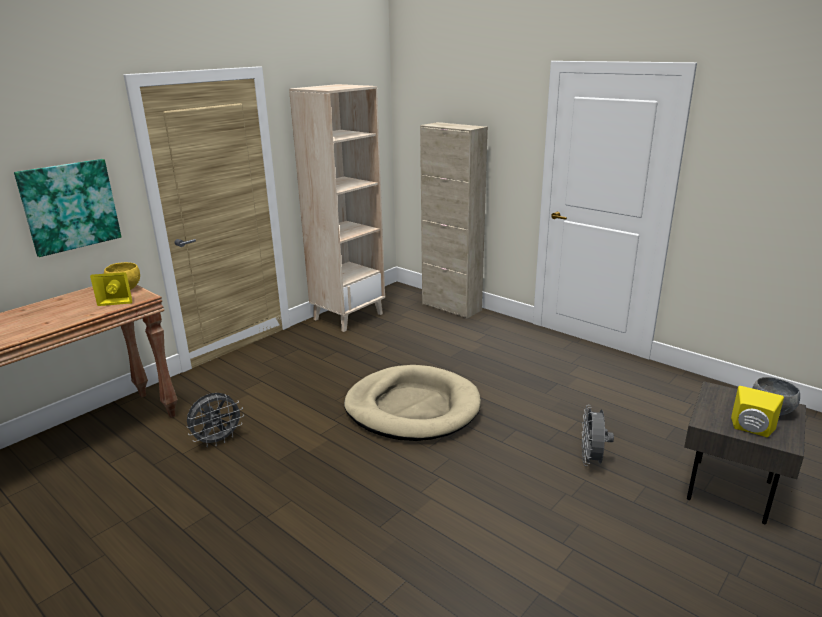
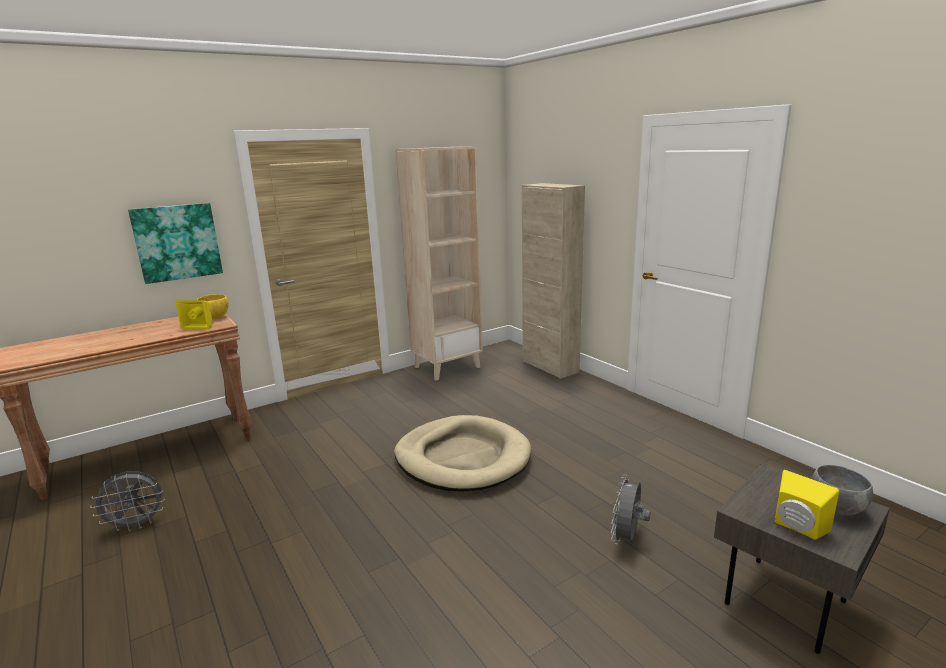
camera: 15 degrees right, 5 degrees down
grey fan [186,393,244,447] -> grey fan moved to [90,471,165,531]

